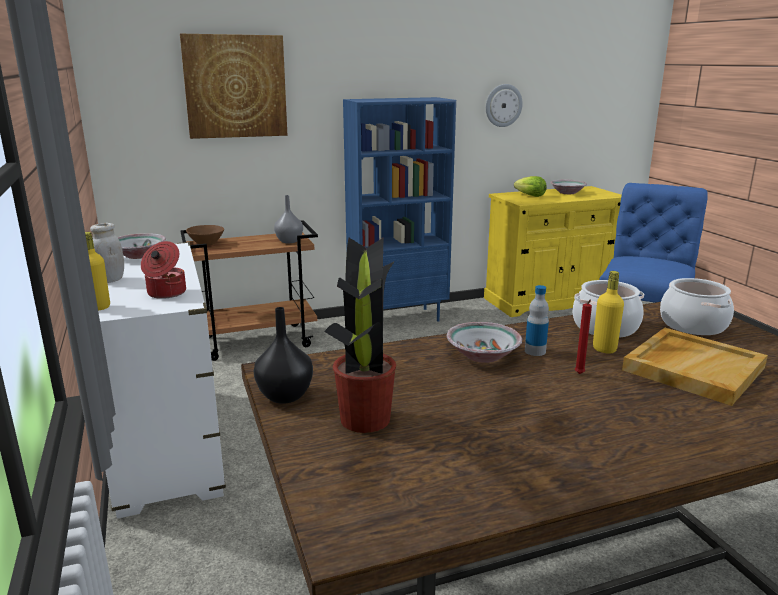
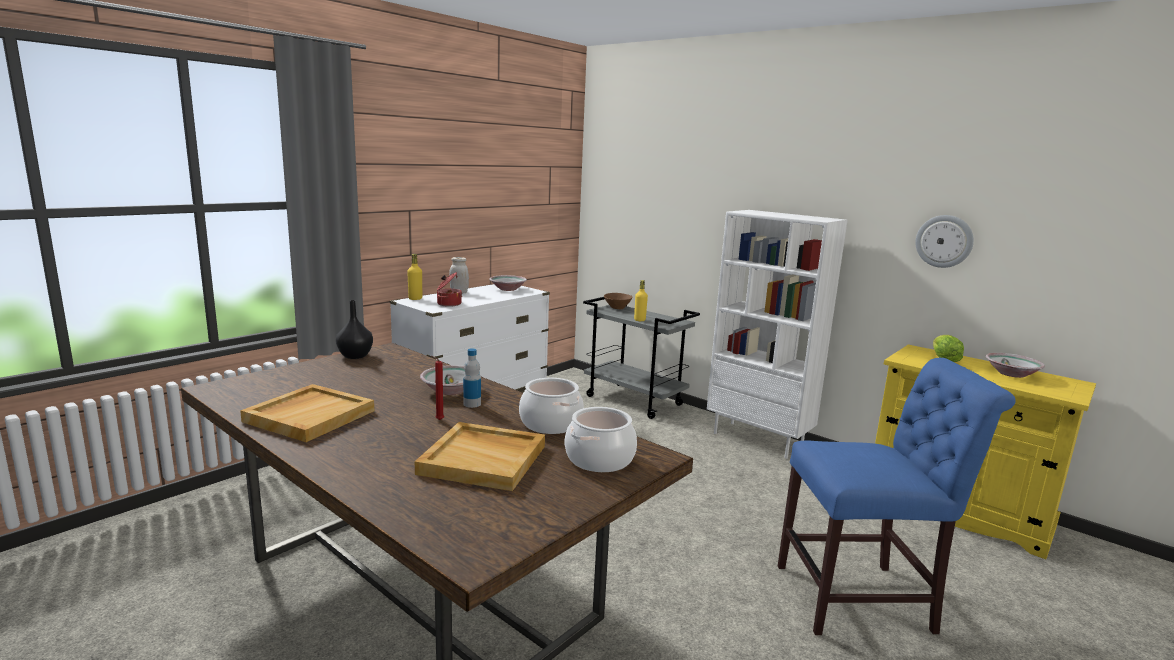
camera: 60 degrees right, 5 degrees down
picture [180,34,287,139] -> none
brown cart [180,220,318,361] -> grey cart [583,297,700,419]
grey vase [274,195,303,243] -> none
potted plant [324,237,396,433] -> none
blue bookcase [343,97,456,321] -> white bookcase [707,210,848,459]
yellow bottle [593,271,624,354] -> yellow bottle moved to [634,280,648,321]
none -> beige tray [240,384,374,442]

